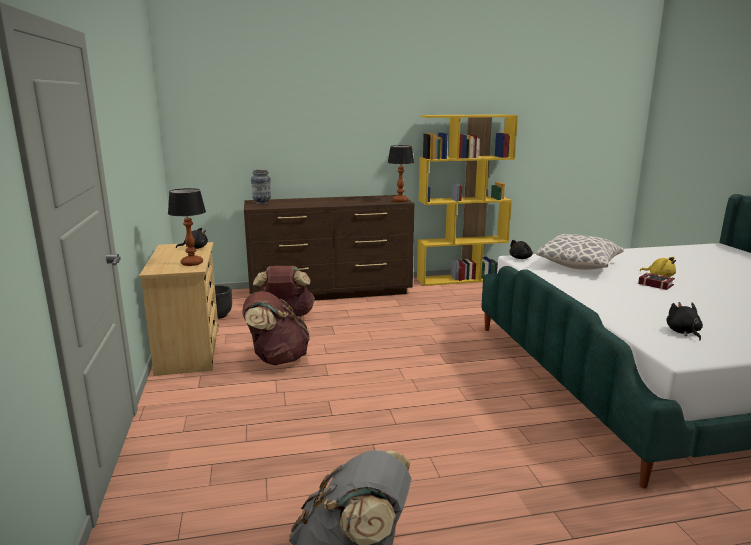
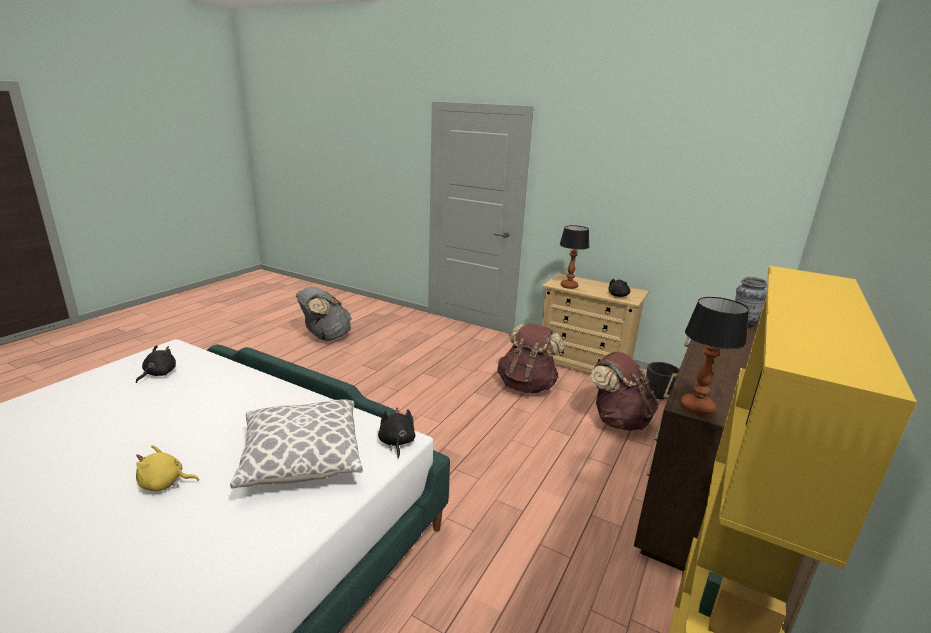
camera: 130 degrees right, 5 degrees up
book [638,273,675,290] -> none
black plush toy [666,302,703,340] -> black plush toy turned 105 degrees counterclockwise [136,345,176,383]

